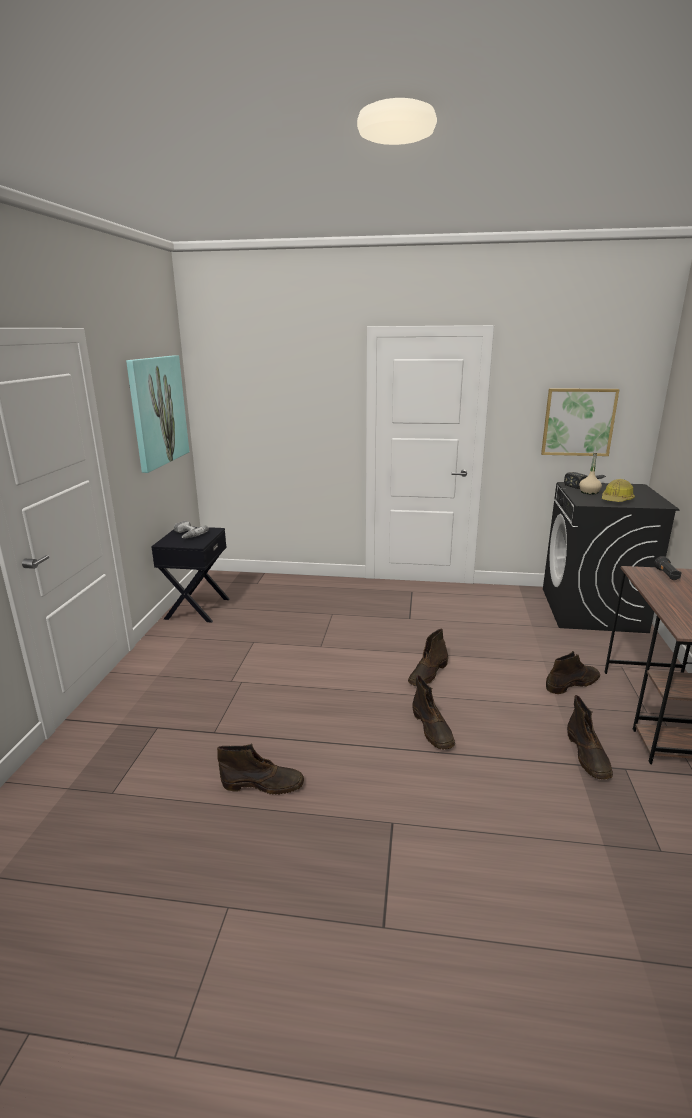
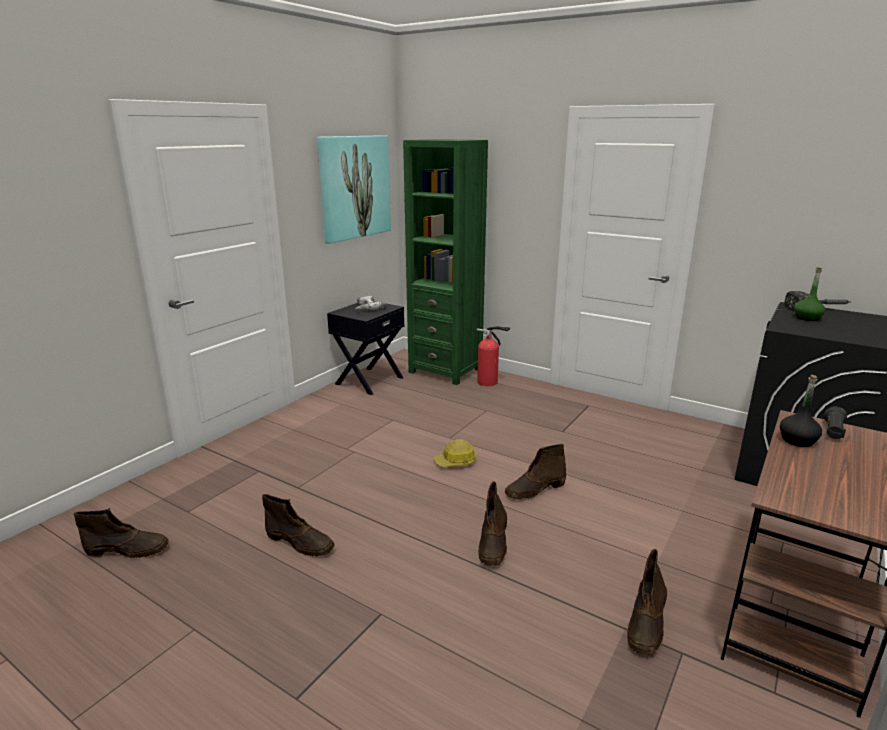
camera: 25 degrees right, 0 degrees up
picture [541,388,619,456] -> none
brown boot [546,651,600,694] -> brown boot moved to [74,508,169,558]
beige bottle [579,453,602,494] -> green bottle [794,267,825,321]
hard hat [602,479,635,502] -> hard hat moved to [434,439,477,467]
none -> green bookcase [403,139,488,385]
none -> fire extinguisher [477,326,510,386]
none -> black bottle [780,375,822,447]

